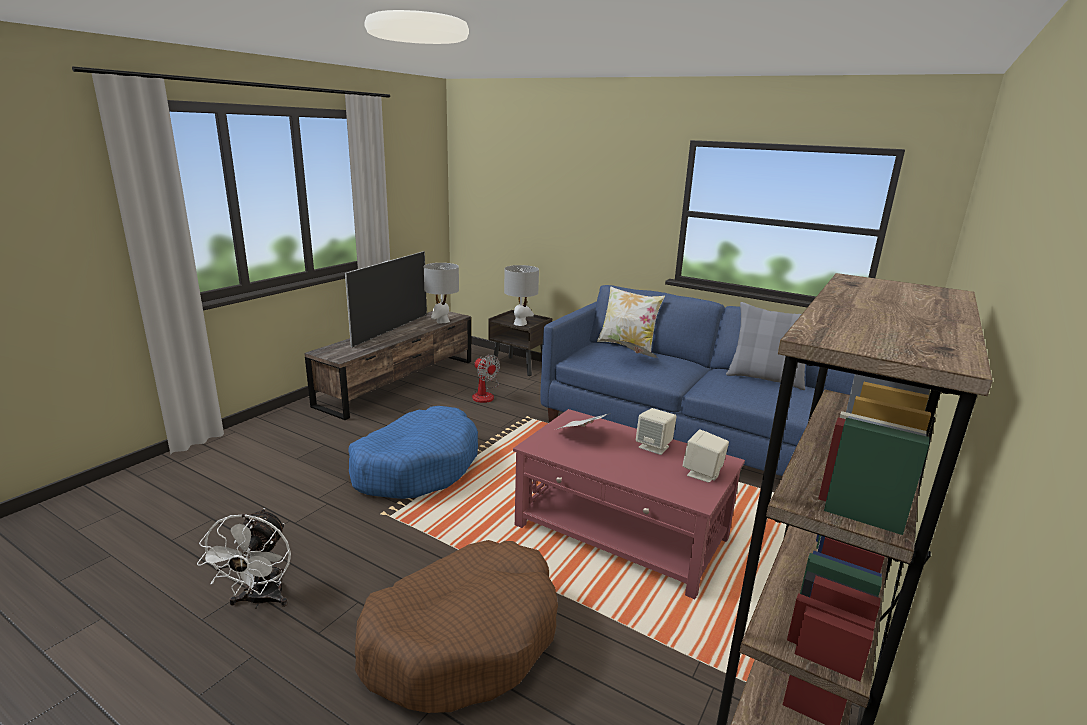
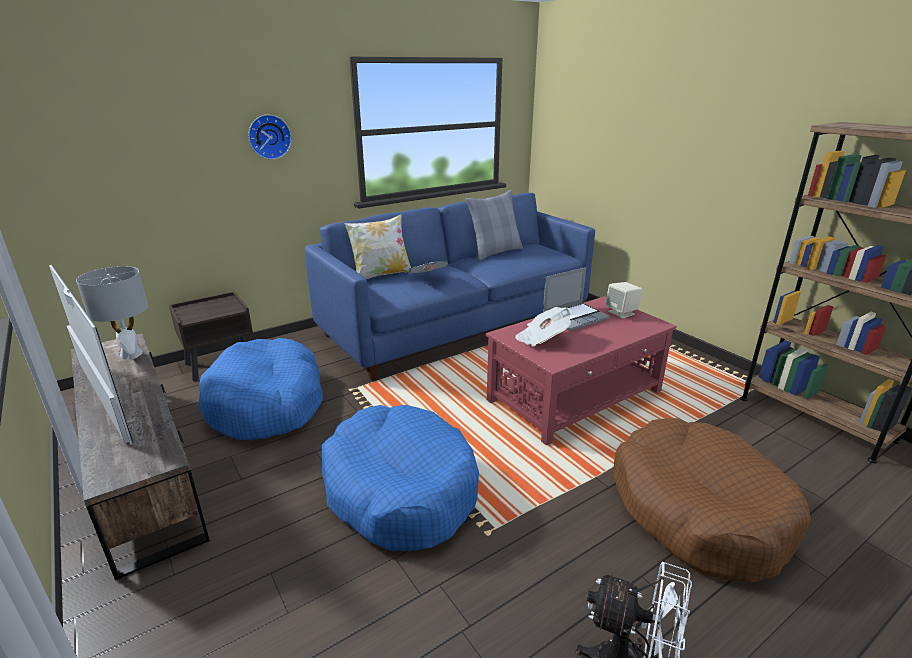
camera: 65 degrees left, 5 degrees up
fan [472,355,500,403] -> blue dog bed [198,338,323,440]
grey table lamp [504,265,539,326] -> none
beige speaker [636,408,676,455] -> laptop [543,267,610,331]
none -> wall clock [248,114,292,160]

